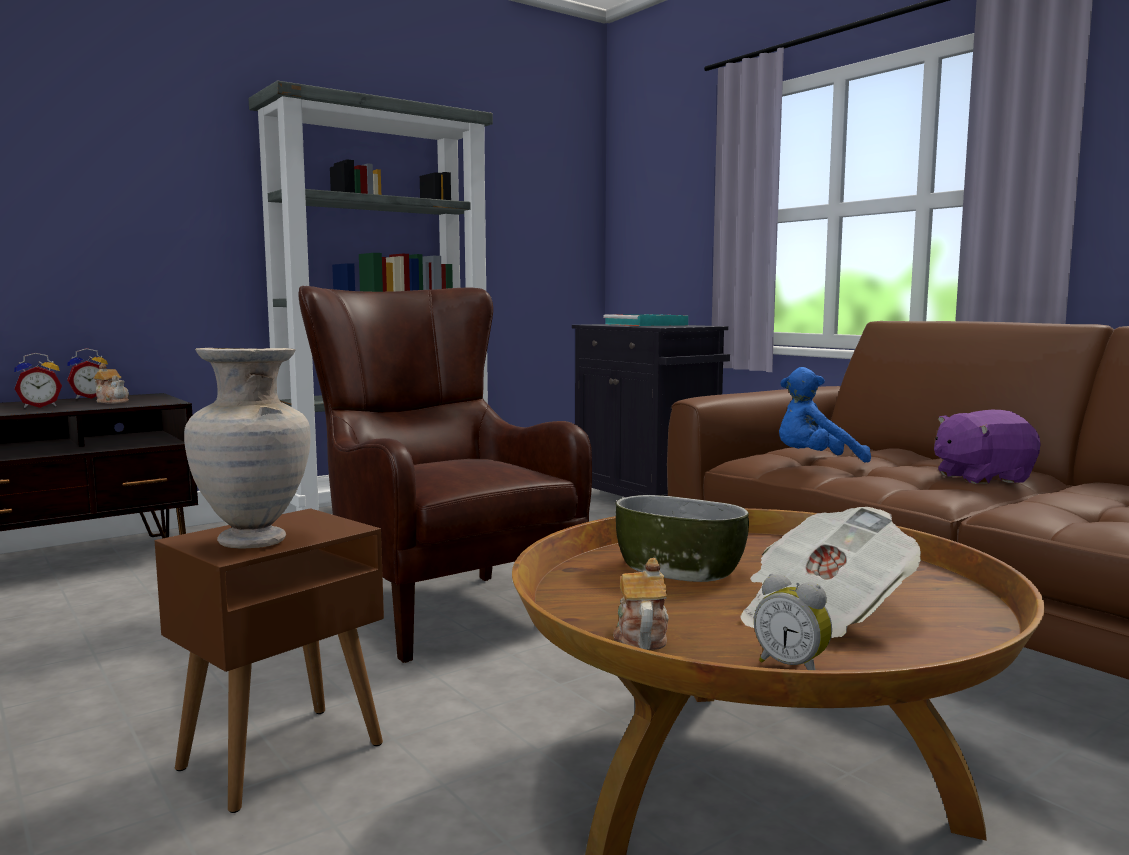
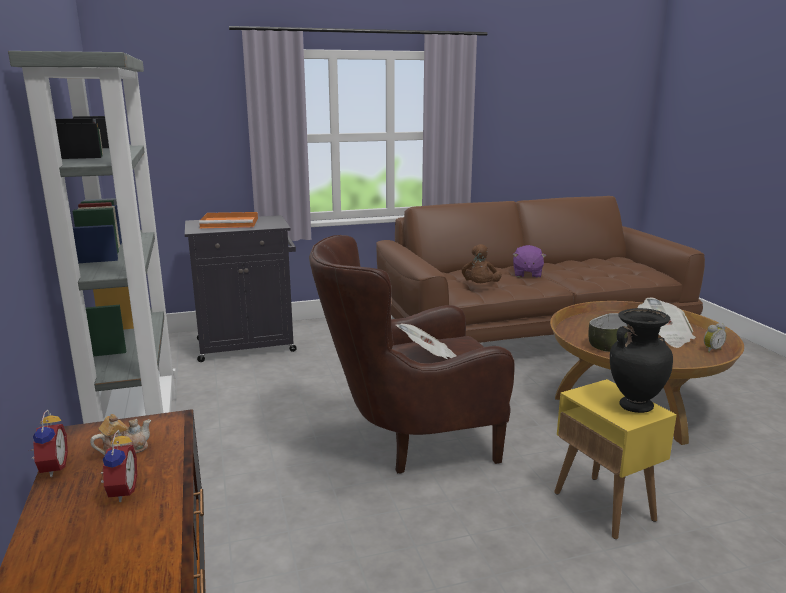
camera: 70 degrees left, 10 degrees up
brown side table [155,508,384,813] -> yellow side table [554,379,677,539]
beige vase [184,348,310,549] -> black vase [610,308,673,413]
turquoise tray [603,314,688,326] -> orange tray [199,212,258,228]
teapot [613,558,669,650] -> none
blue plush toy [779,367,871,463] -> brown plush toy [462,244,502,283]
none -> newspaper [395,324,457,359]

